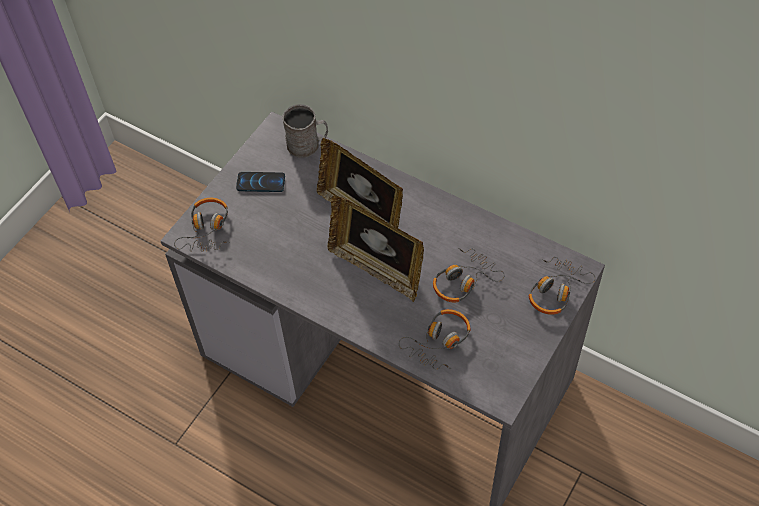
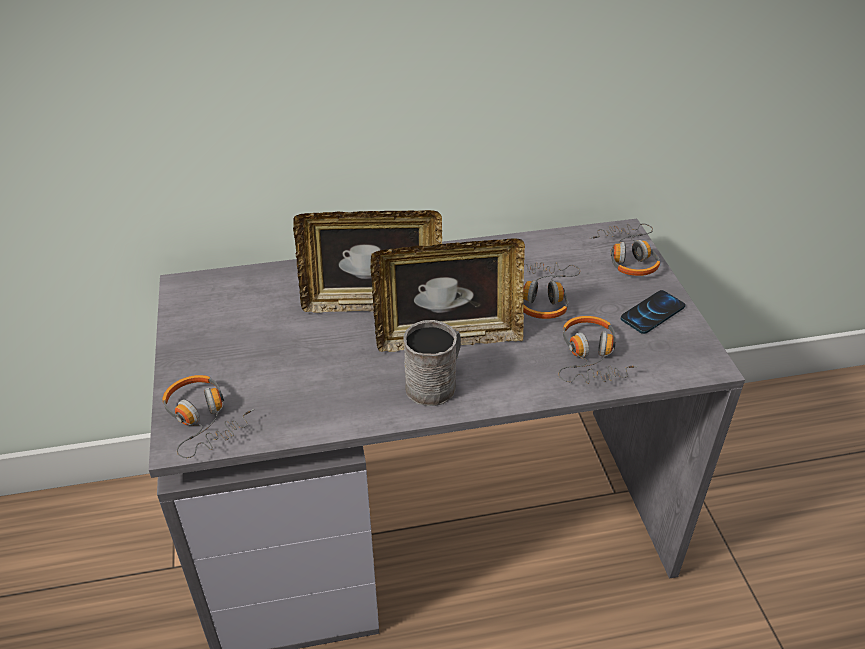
camera: 45 degrees left, 15 degrees down
phone [236,172,285,192] -> phone moved to [621,290,686,334]
grey mug [282,104,328,158] -> grey mug moved to [403,320,461,406]

